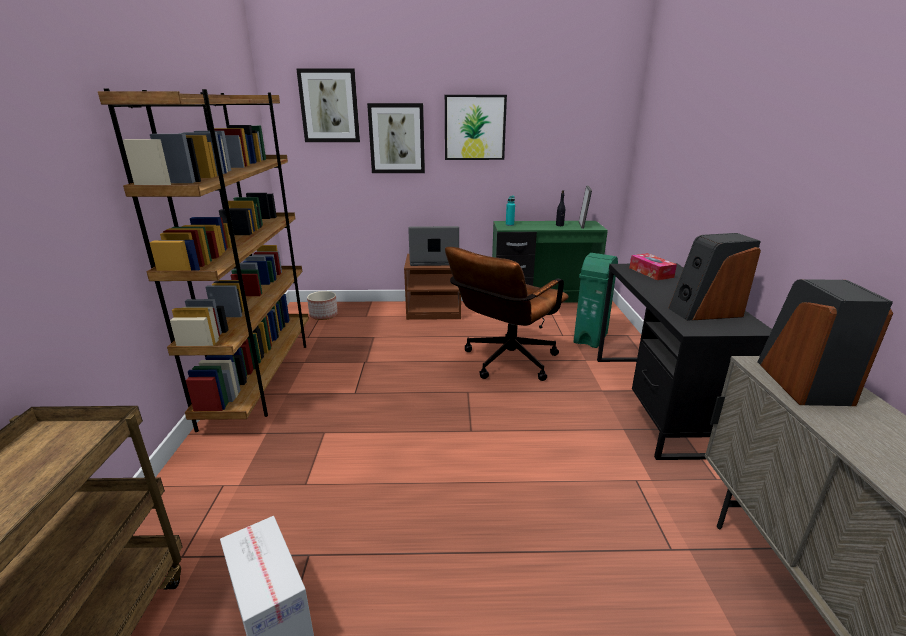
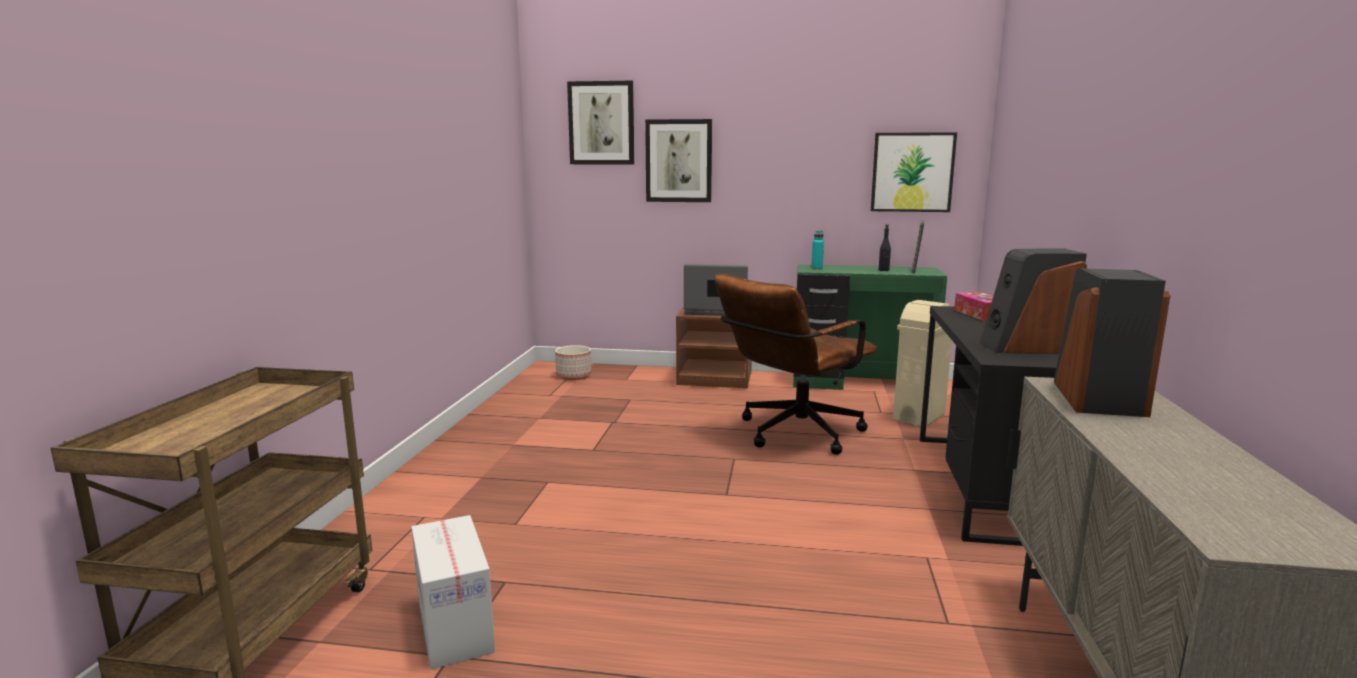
camera: 10 degrees right, 10 degrees down
brown bookcase [98,89,309,432] -> none
picture [445,95,507,160] -> picture moved to [871,132,957,212]
green trash can [574,253,618,348] -> beige trash can [893,300,952,427]

